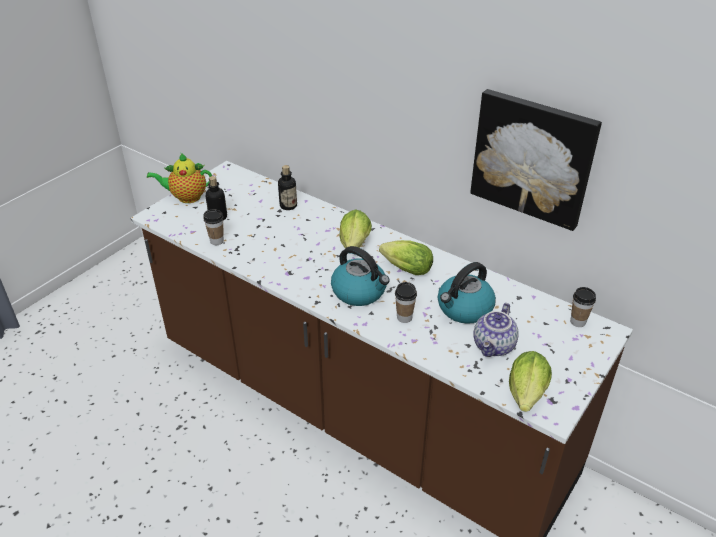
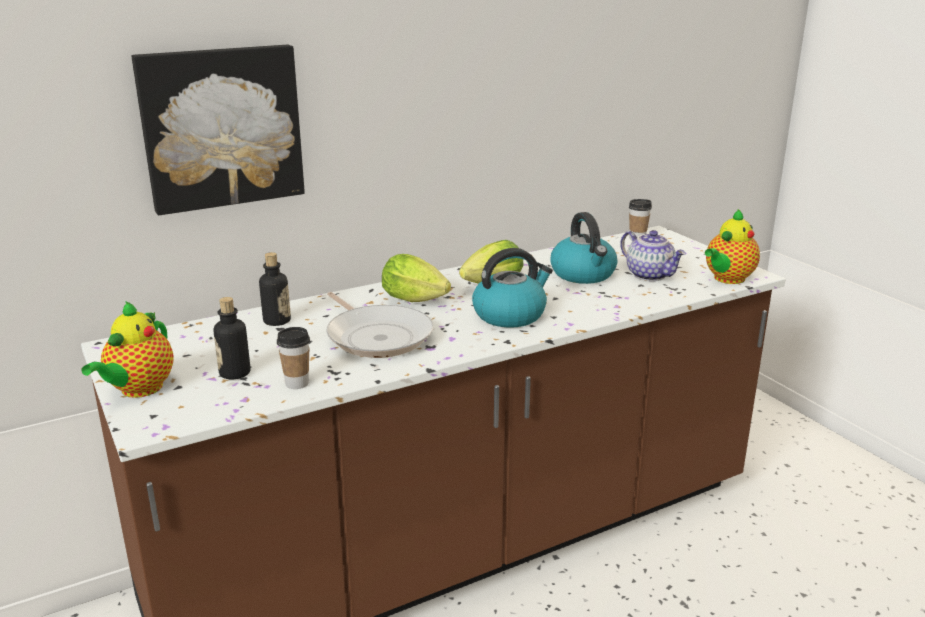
camera: 65 degrees left, 15 degrees down
cup [395,282,417,323] -> none
picture [470,89,602,231] -> picture moved to [132,45,305,215]
lettuce [509,351,552,412] -> teapot [705,209,760,284]
none -> frying pan [326,292,433,358]

